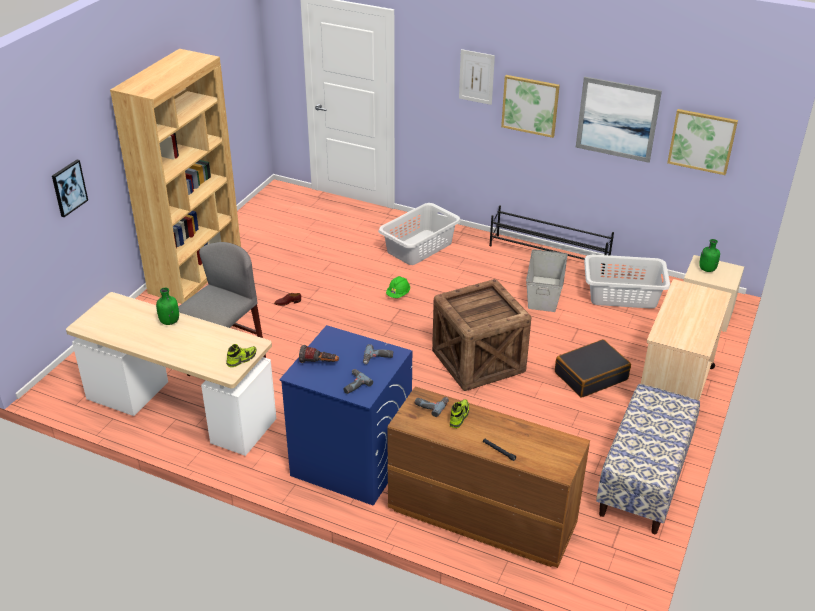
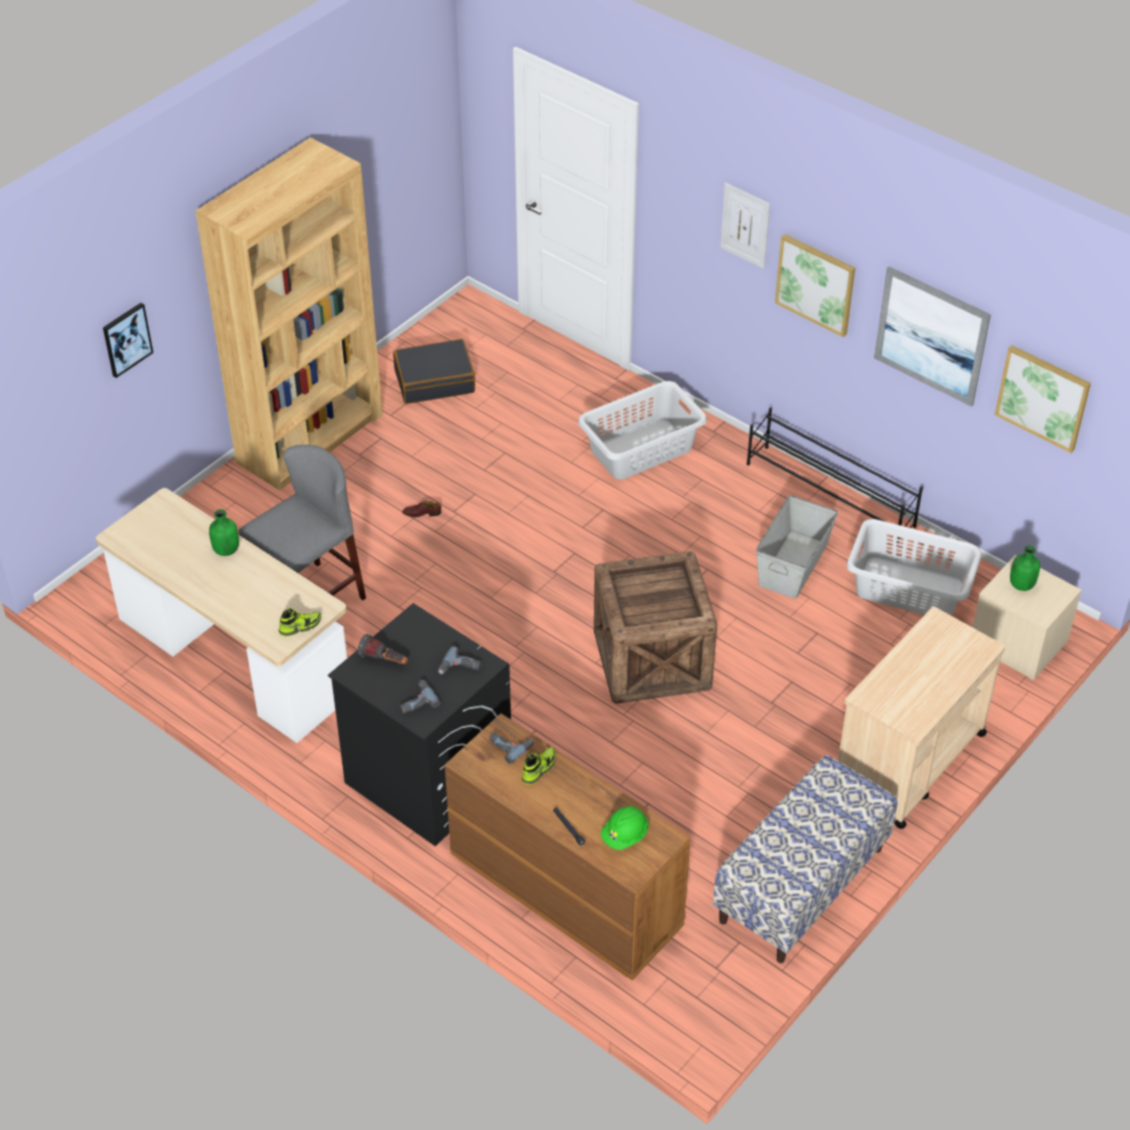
camera: 15 degrees right, 10 degrees up
blue washing machine [279,325,412,506] -> black washing machine [328,603,511,846]
green hard hat [386,276,410,298] -> green hard hat moved to [601,806,649,850]
black suitcase [555,339,631,398] -> black suitcase moved to [393,339,475,404]

